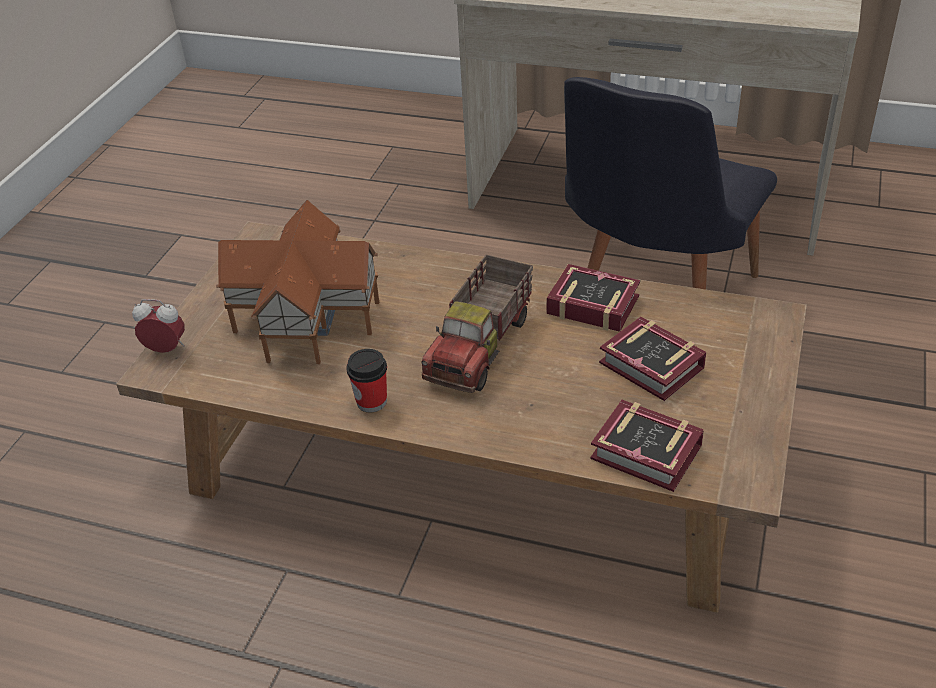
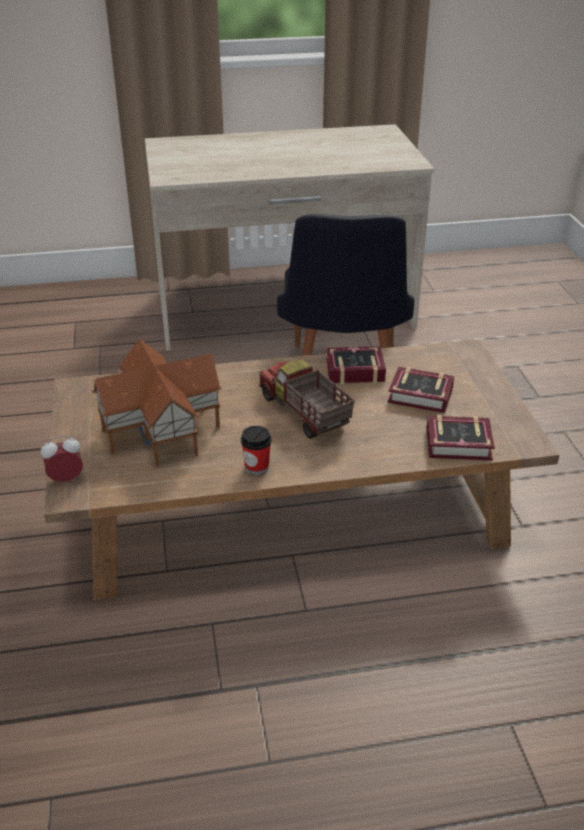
camera: 30 degrees left, 5 degrees down
toy truck [421,255,533,393] -> toy truck turned 150 degrees clockwise [259,360,355,439]

